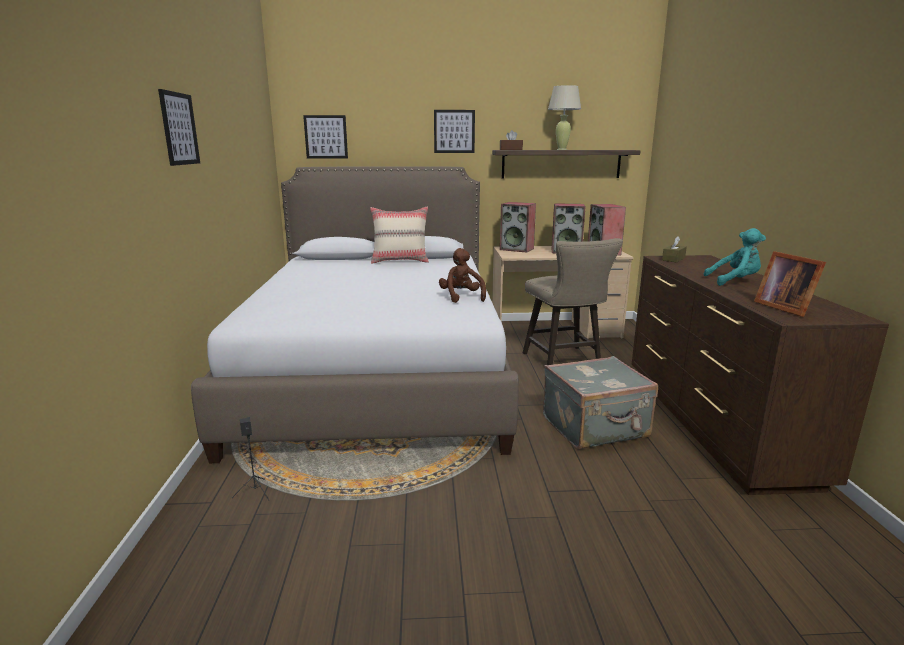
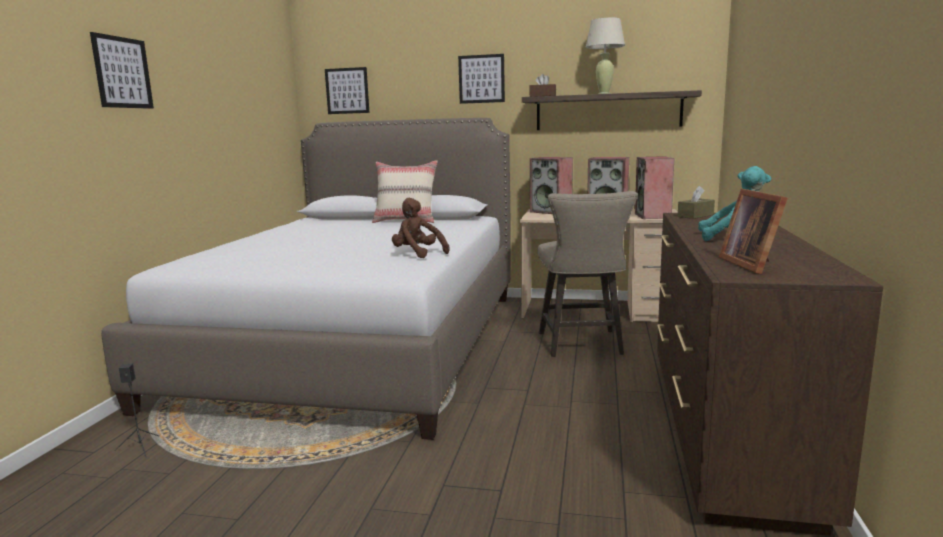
camera: 15 degrees right, 5 degrees down
brown plush toy [439,248,486,303] -> brown plush toy turned 45 degrees counterclockwise [392,198,450,258]
grey suitcase [543,356,658,449] -> none

